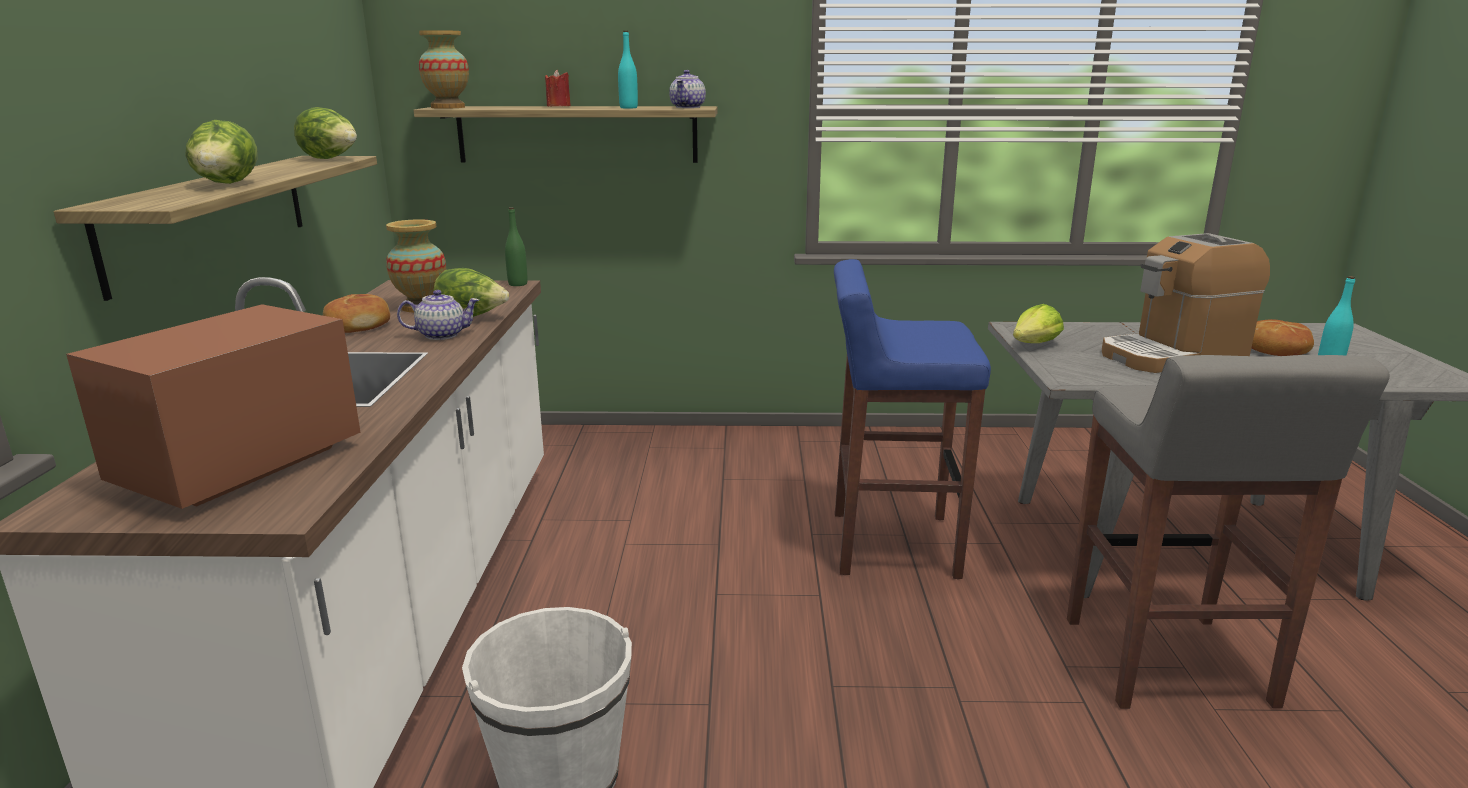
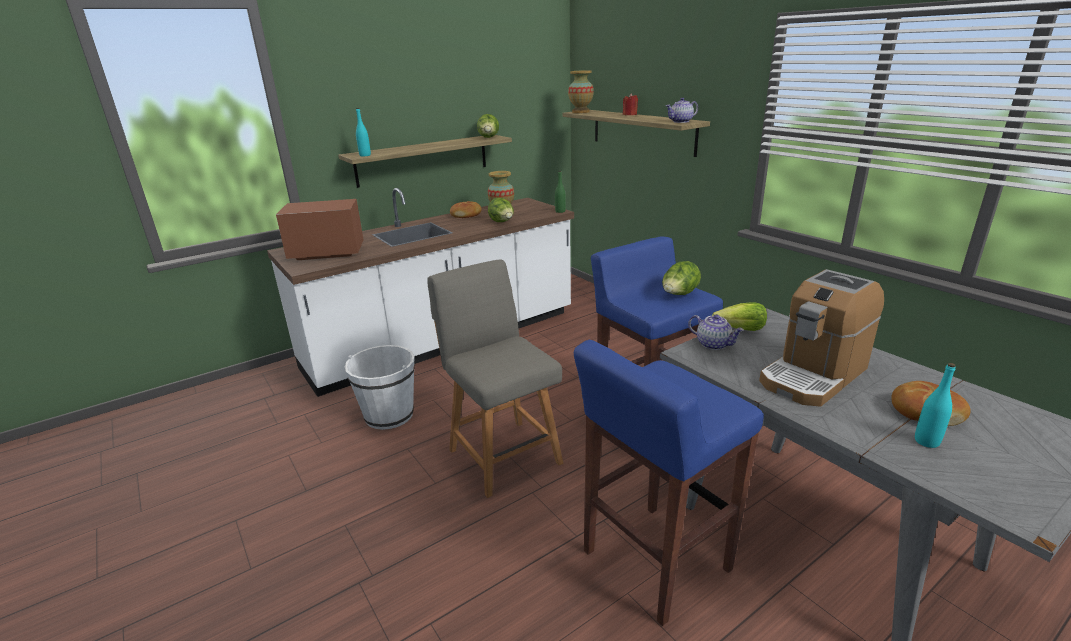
camera: 55 degrees right, 5 degrees up
lettuce [185,120,258,184] -> lettuce moved to [662,261,701,295]
teapot [397,290,479,340] -> teapot moved to [688,314,744,350]
turquoise bottle [618,31,638,108] -> turquoise bottle moved to [356,108,371,156]
grey stool [1067,355,1390,709] -> blue stool [574,340,764,626]
coffee machine [1102,233,1270,373] -> coffee machine turned 75 degrees counterclockwise [759,269,884,407]
none -> grey chair [427,259,563,498]

